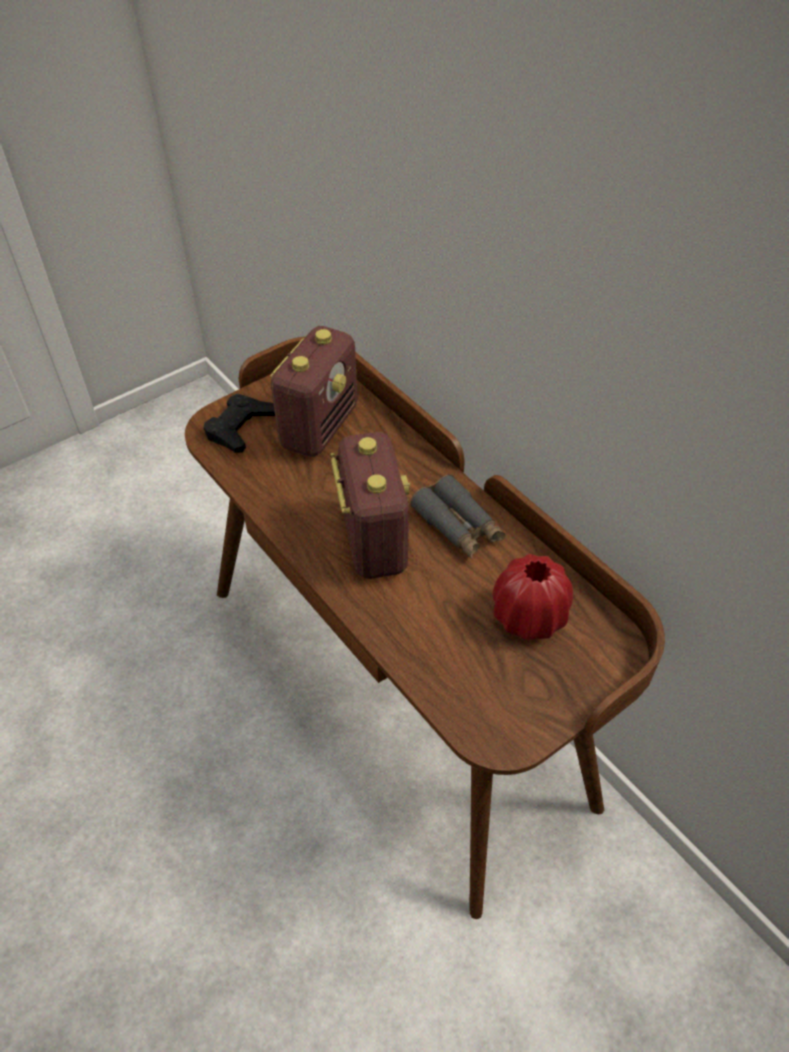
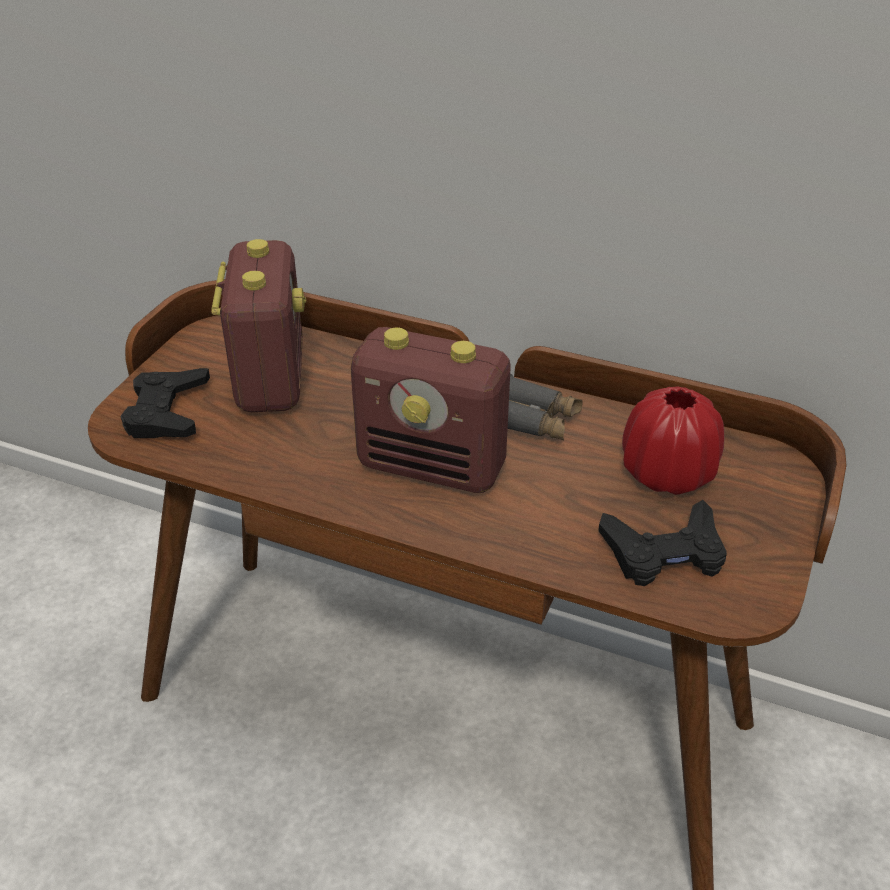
camera: 30 degrees left, 10 degrees down
radio [331,432,410,579] -> radio turned 150 degrees clockwise [350,327,511,493]
none -> black game controller [598,500,727,586]

